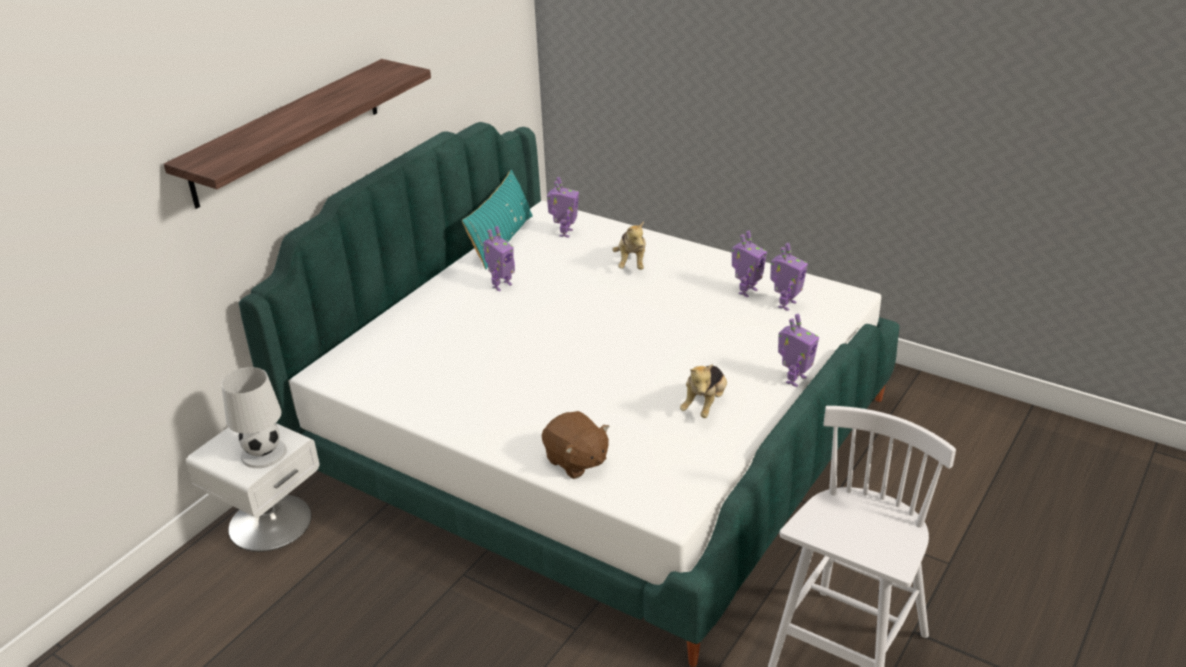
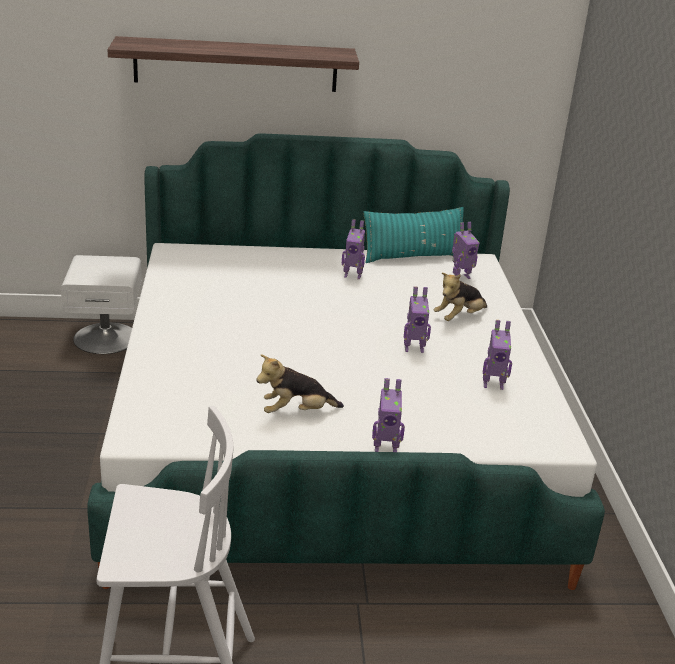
camera: 50 degrees right, 5 degrees down
white table lamp [221,367,287,468] -> none
brown plush toy [542,411,609,479] -> none
toy robot [771,243,808,311] -> toy robot moved to [404,286,431,353]

